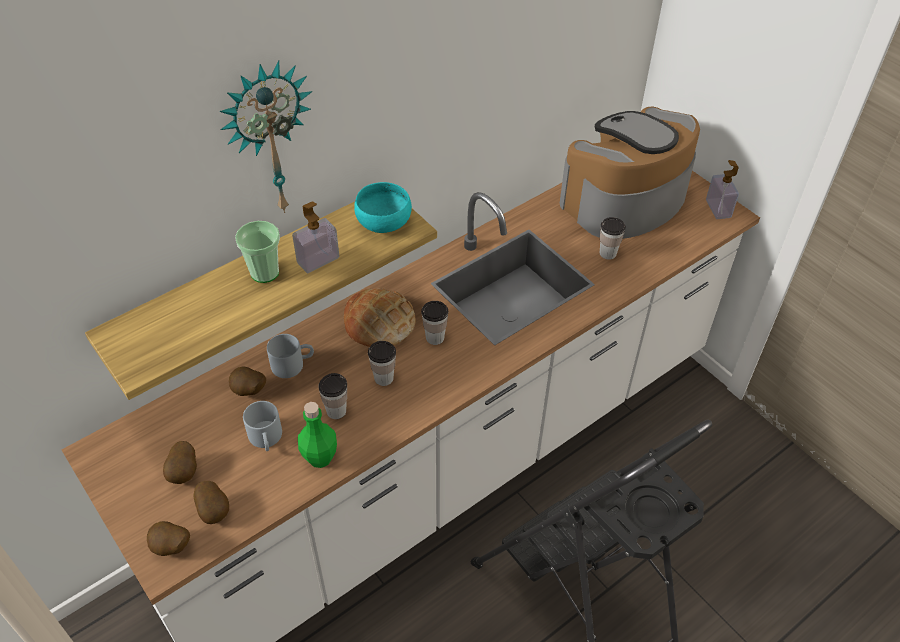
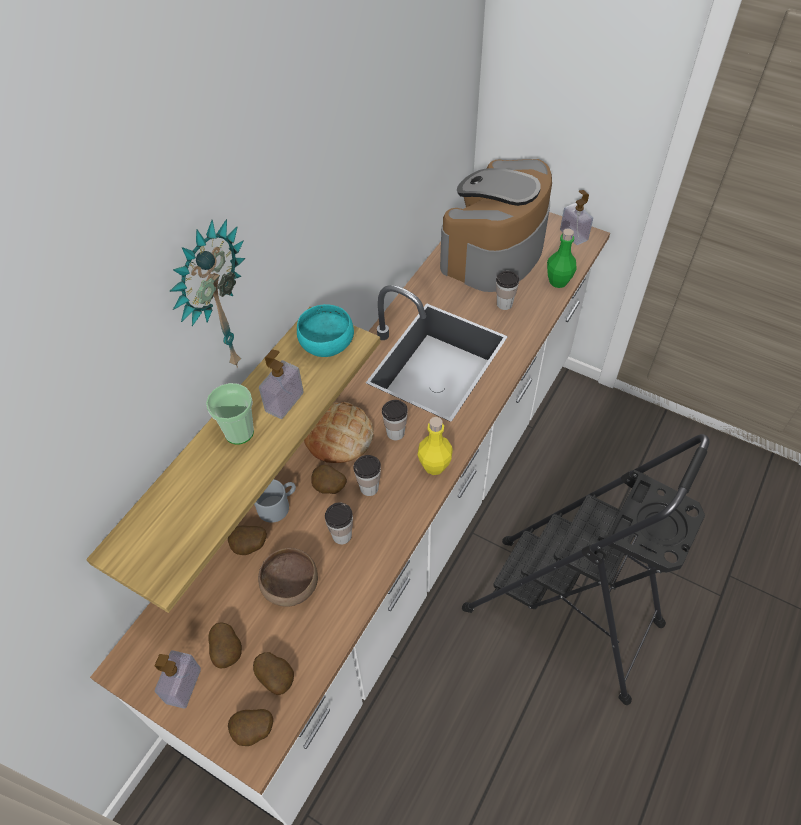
camera: 20 degrees left, 5 degrees up
grey mug [243,401,282,451] -> brown bowl [258,548,318,607]
green bottle [298,402,337,468] -> green bottle moved to [547,228,576,288]
none -> soap dispenser [154,650,201,708]
none -> potato [311,465,347,494]
none -> yellow bottle [417,417,453,475]

